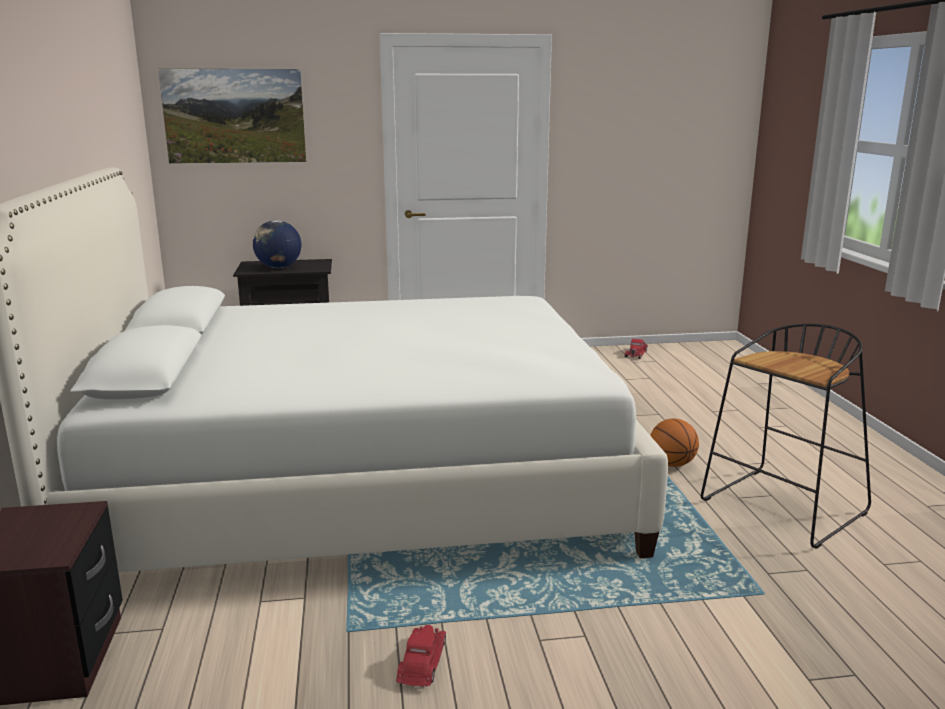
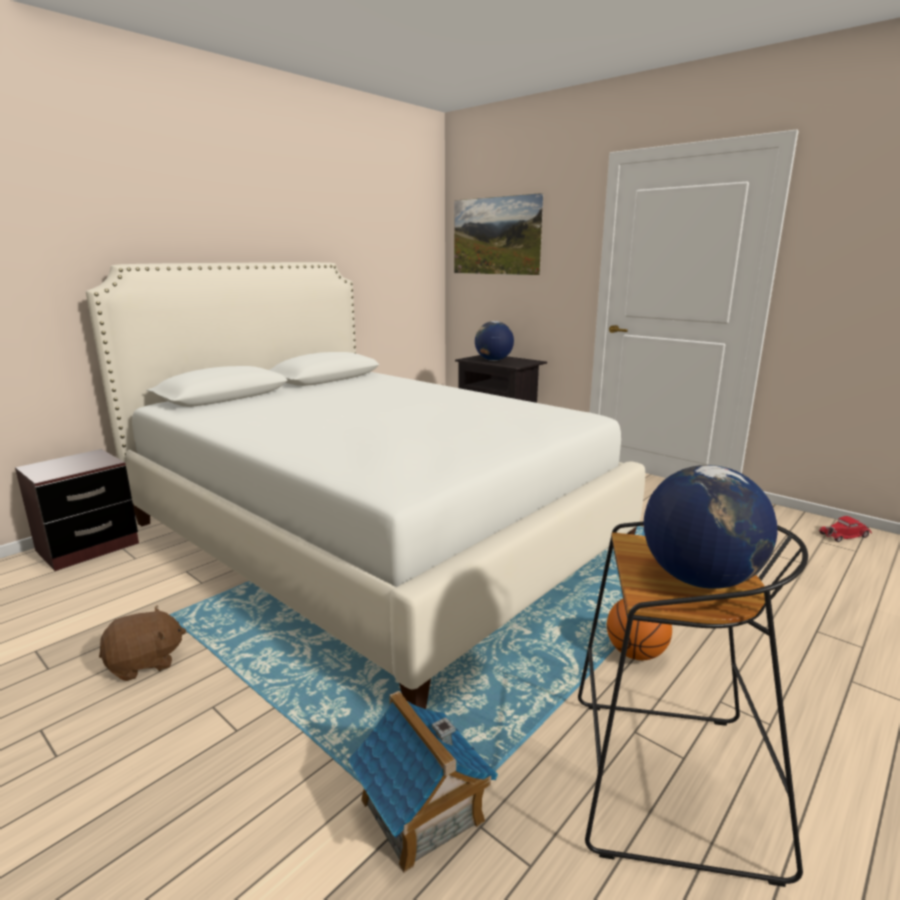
camera: 50 degrees right, 0 degrees up
red toy car [396,625,446,687] -> brown plush toy [99,605,186,681]
none -> toy house [347,691,498,873]
none -> globe [644,465,778,589]

